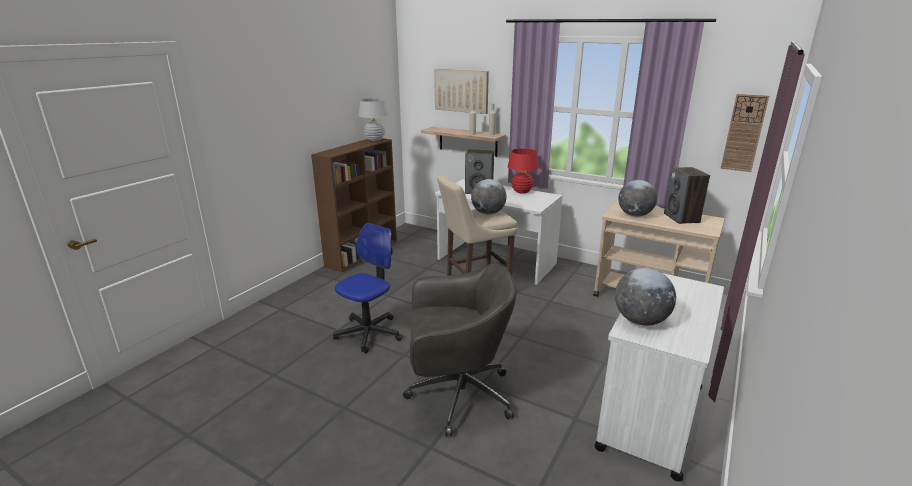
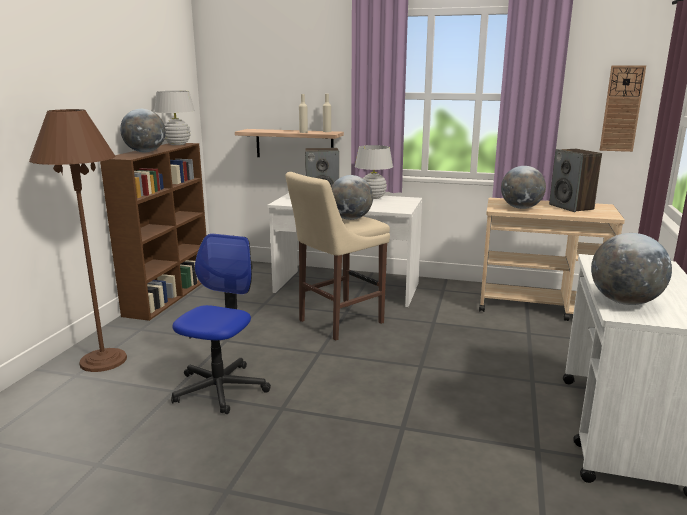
camera: 15 degrees left, 5 degrees down
grey office chair [403,264,516,437] -> none
picture [434,69,489,114] -> none
red table lamp [507,149,539,194] -> white table lamp [355,145,393,199]
none -> brown floor lamp [29,109,127,372]
none -> globe [120,109,166,152]

